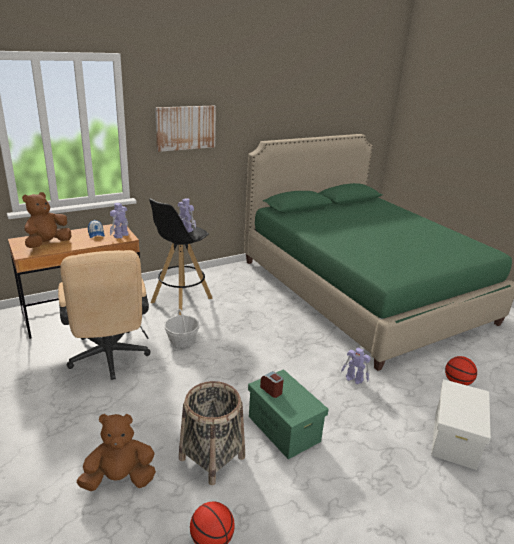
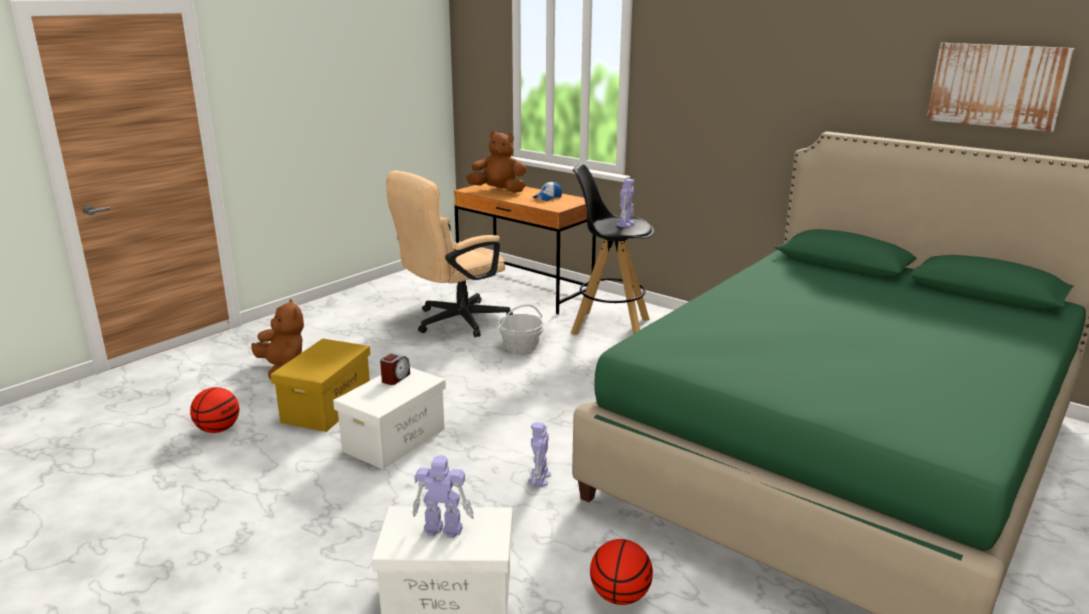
camera: 70 degrees right, 5 degrees down
toy robot [110,203,129,239] -> toy robot moved to [412,455,474,538]
picture [155,106,216,152] -> picture moved to [927,43,1075,132]
basket [179,381,245,485] -> yellow storage box [270,339,370,432]
green storage box [248,369,329,459] -> white storage box [333,367,446,469]

